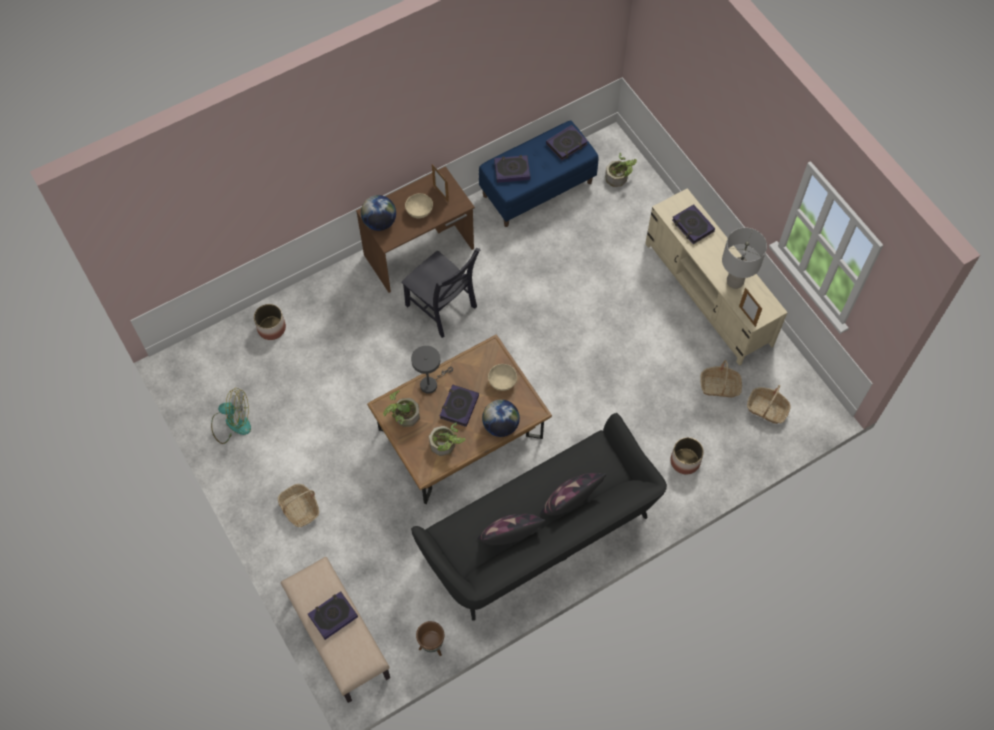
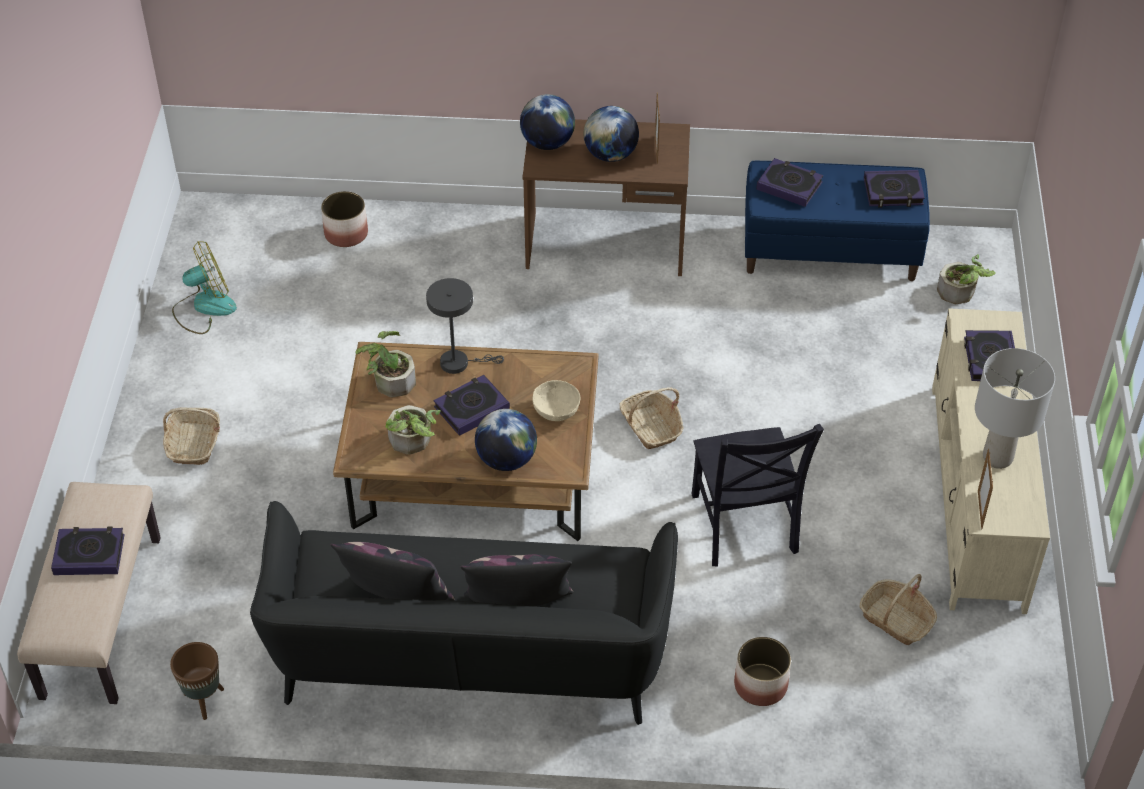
camera: 35 degrees right, 15 degrees down
fan [211,388,251,444] -> fan turned 60 degrees counterclockwise [172,241,237,334]
black chair [401,248,481,338] -> black chair moved to [692,424,824,567]
beige bowl [405,193,433,218] -> globe [583,106,639,162]
basket [747,385,791,424] -> basket moved to [620,387,683,449]

